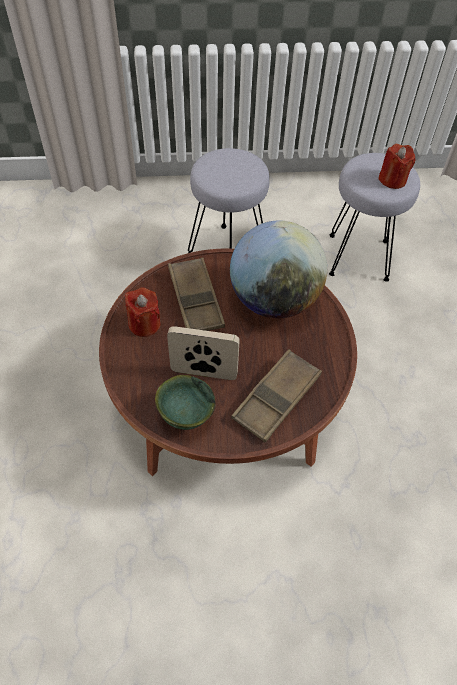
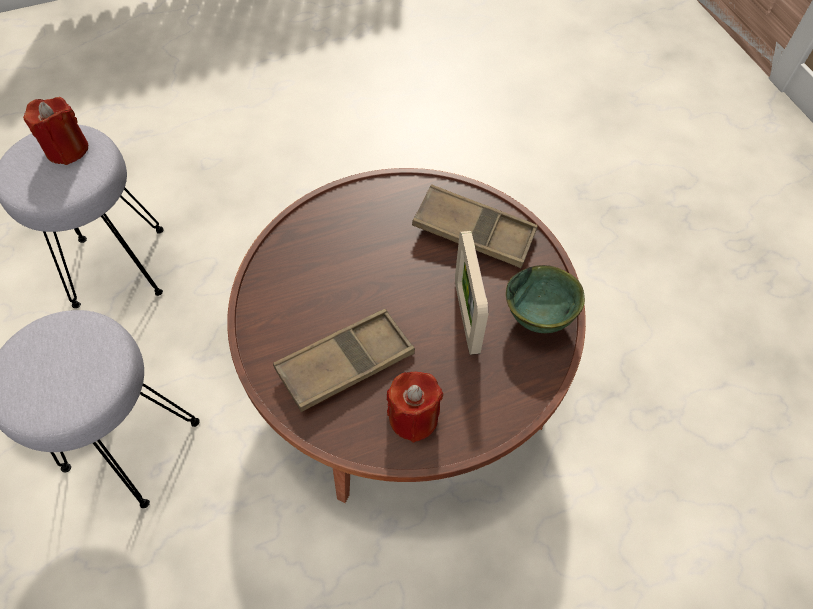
camera: 105 degrees left, 5 degrees up
globe [230,220,327,318] -> none

